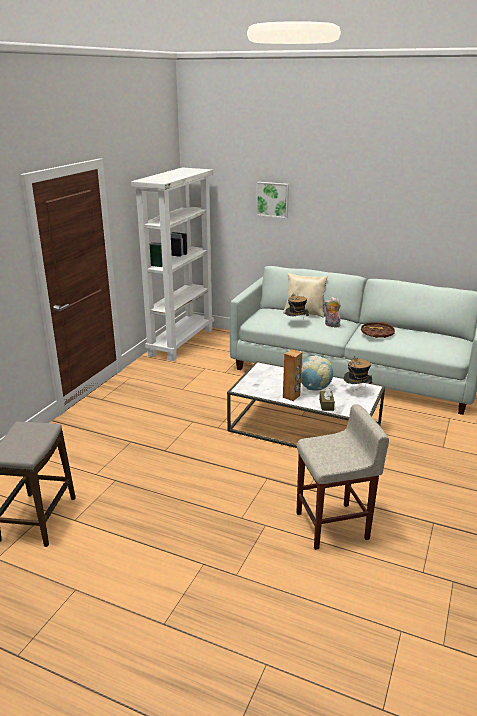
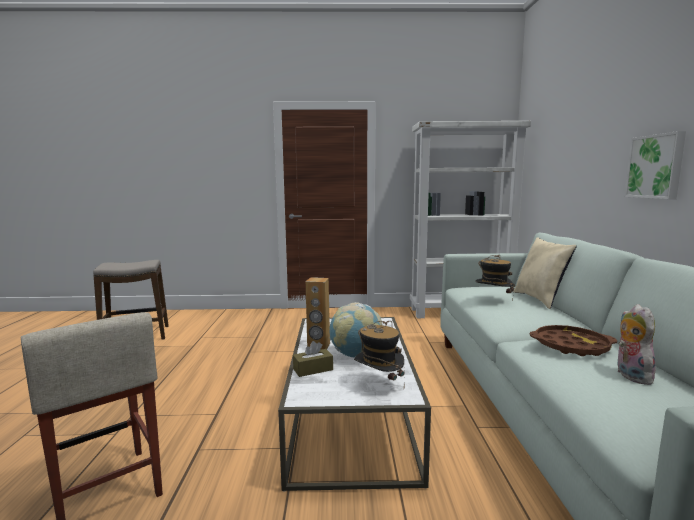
camera: 65 degrees right, 15 degrees down
picture [256,182,289,218] -> picture moved to [624,131,686,199]
plush toy [324,297,341,327] -> plush toy moved to [618,304,655,385]

